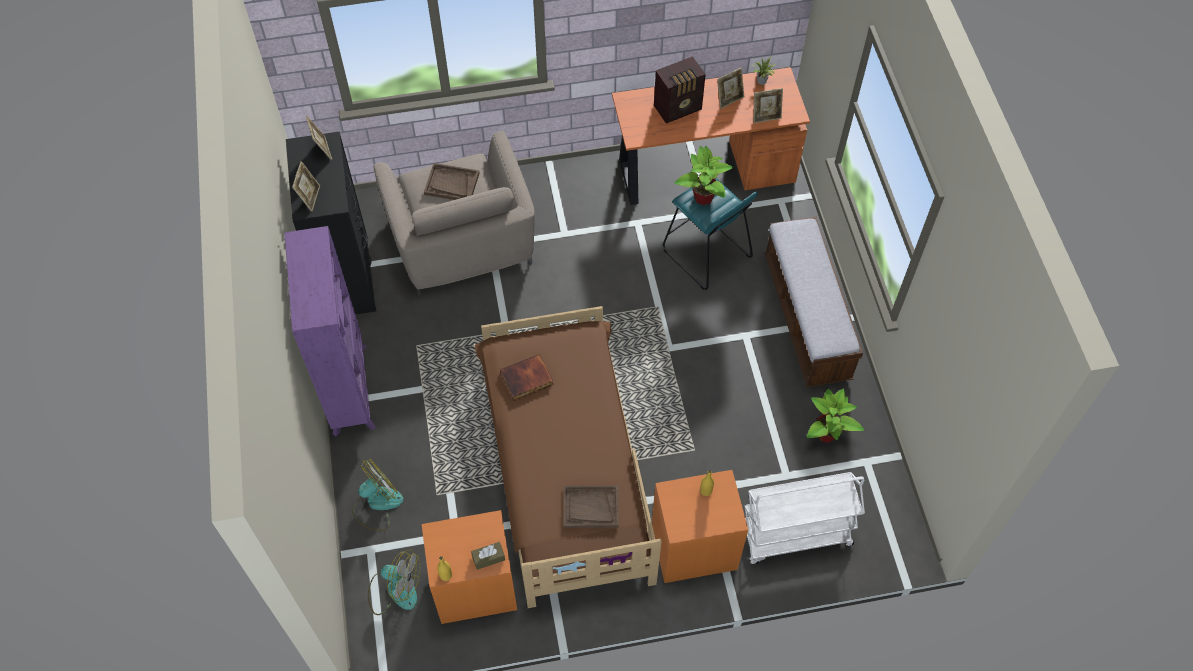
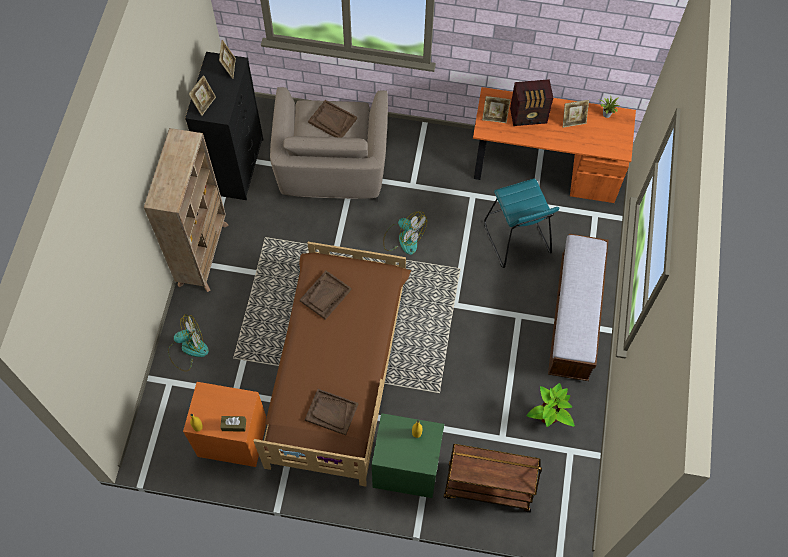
camera: 20 degrees right, 5 degrees up
purple bookcase [284,226,376,436] -> beige bookcase [144,128,229,292]
fan [368,550,420,615] -> fan moved to [383,212,427,255]
book [500,354,554,401] -> brown tray [300,271,351,320]
orange nightstand [652,470,748,583] -> green nightstand [372,413,444,498]
potted plant [674,146,733,205] -> none
white cart [745,472,865,564] -> brown cart [443,444,542,512]
picture frame [753,88,783,123] -> picture frame moved to [482,96,511,123]

